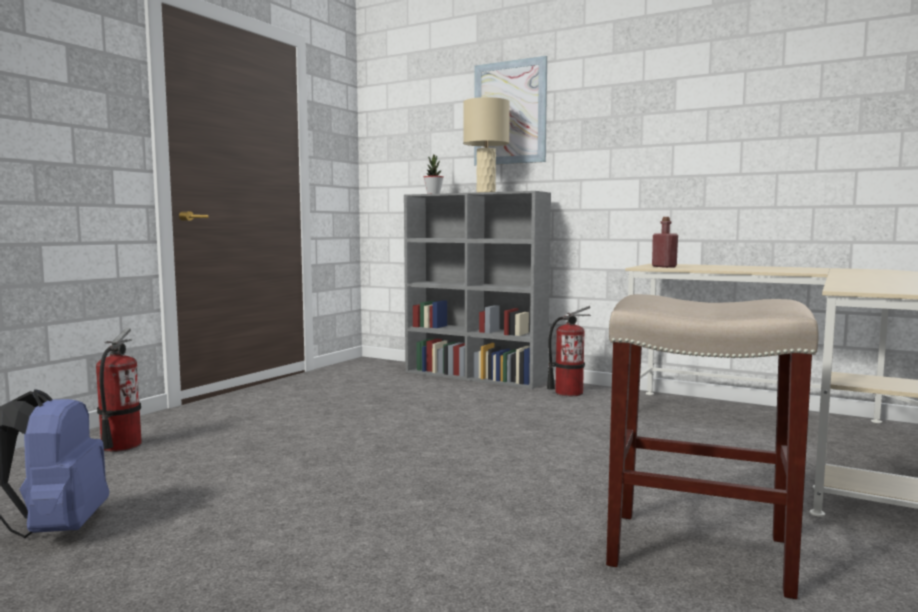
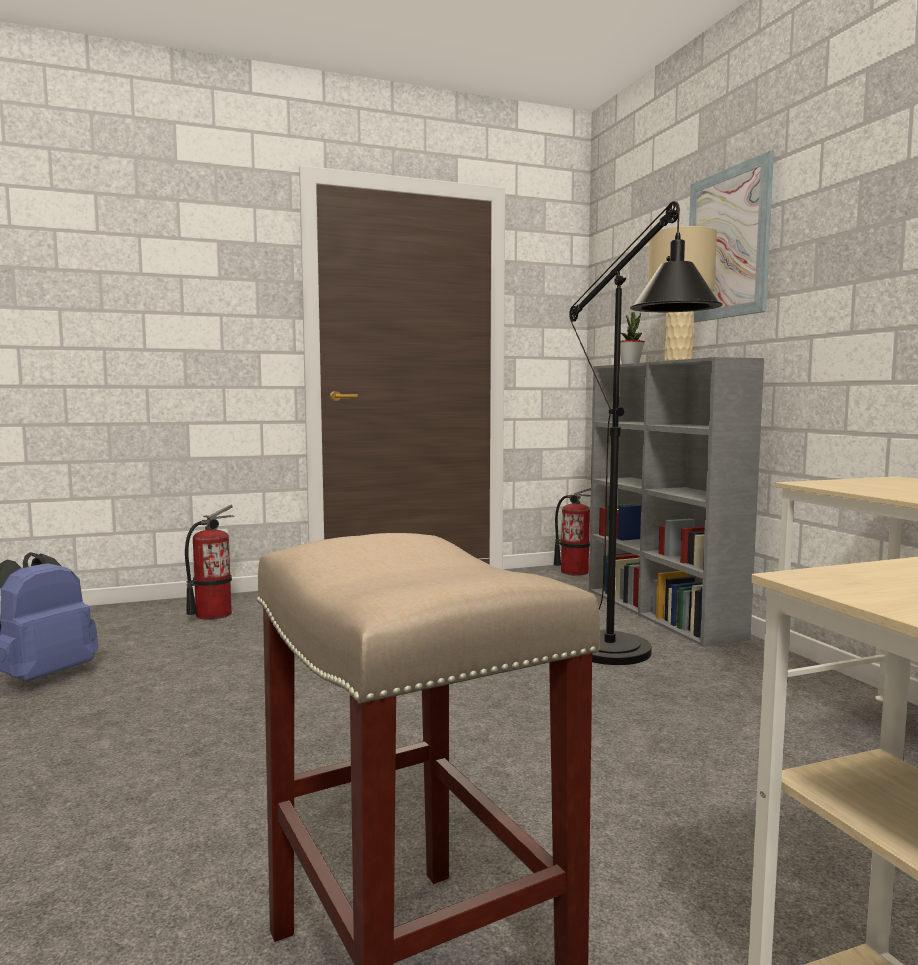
camera: 40 degrees right, 0 degrees up
fire extinguisher [547,306,591,396] -> fire extinguisher moved to [554,488,591,576]
red bottle [652,217,678,268] -> none
none -> black floor lamp [569,201,723,665]

